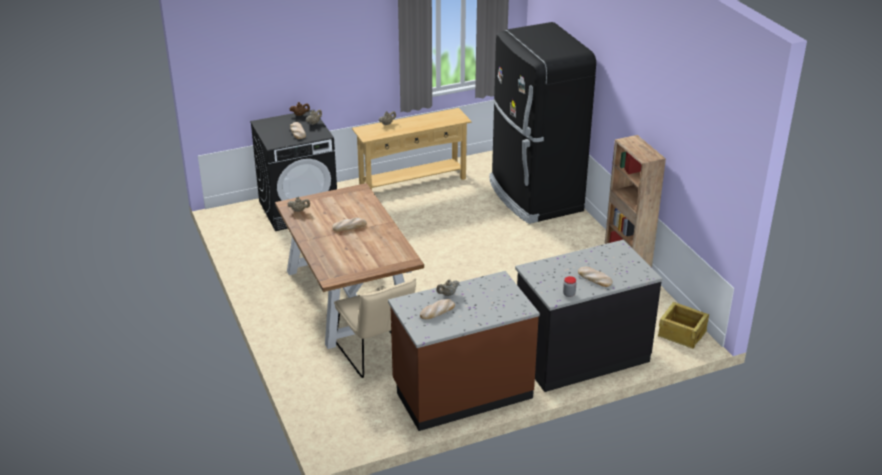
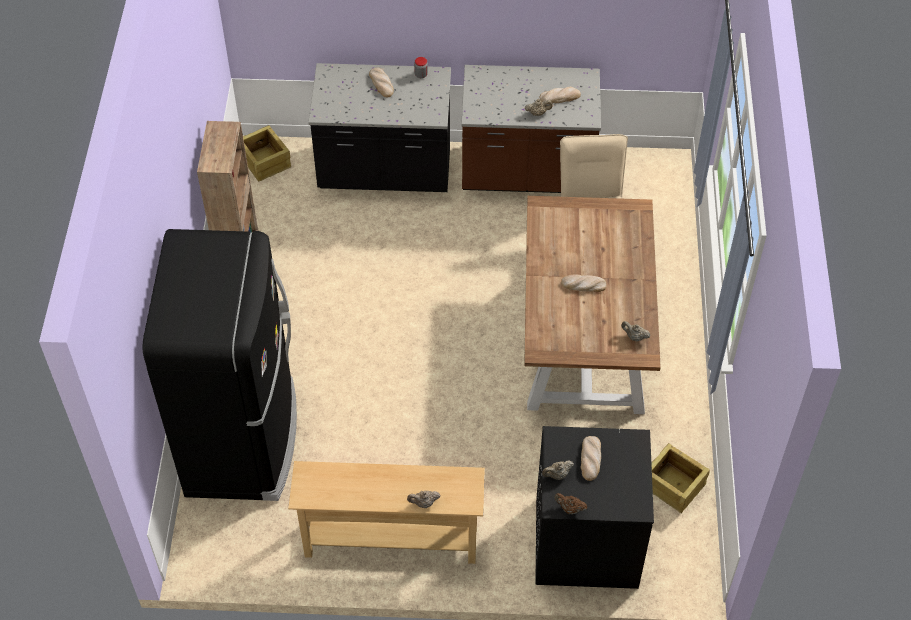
camera: 155 degrees left, 20 degrees up
none -> crate [651,443,710,513]

